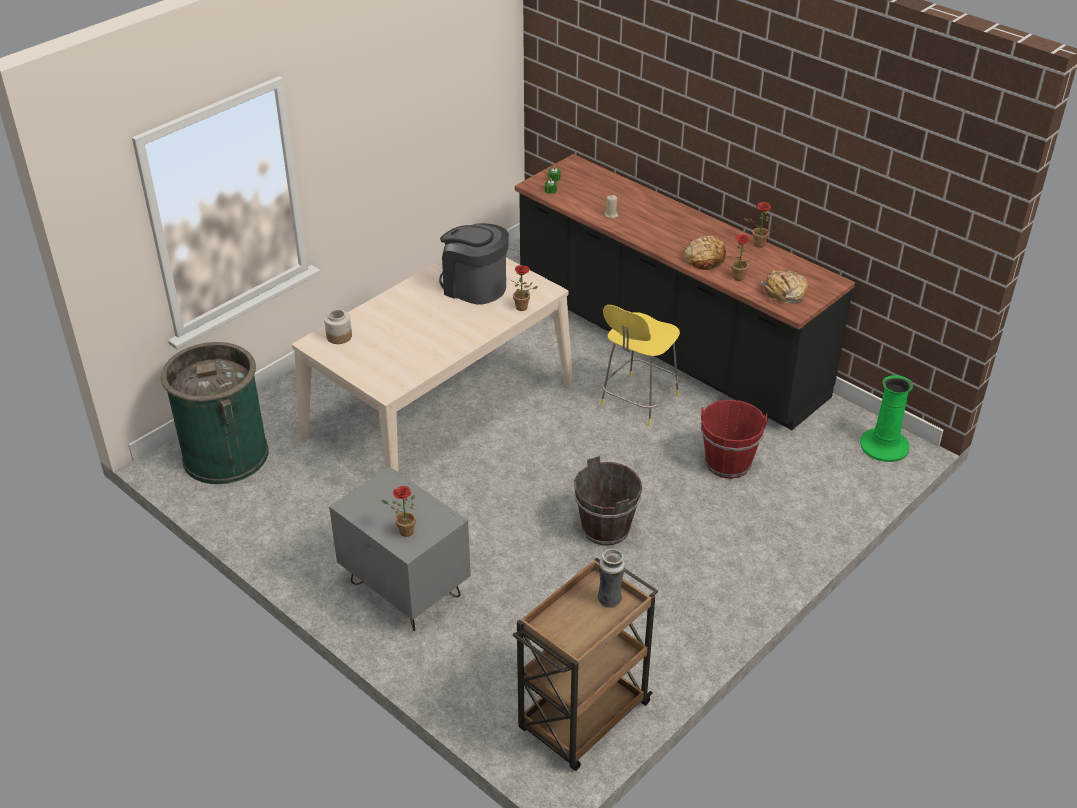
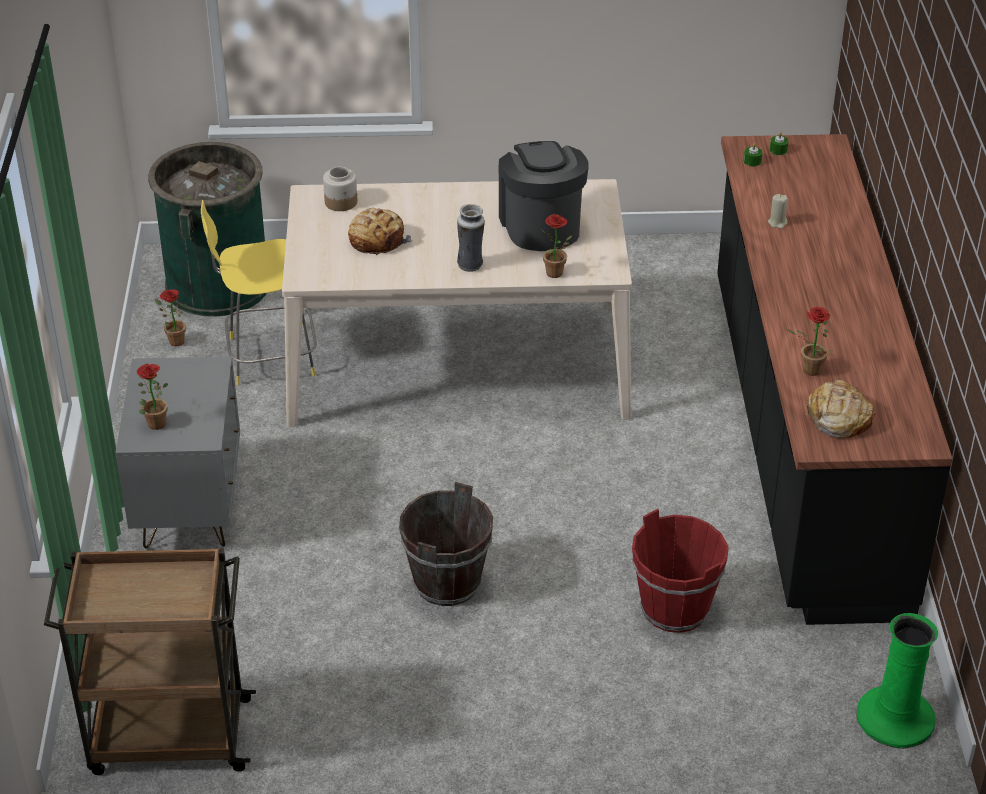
camera: 45 degrees right, 0 degrees up
vase [597,549,625,608] -> vase moved to [457,204,485,272]
yellow stool [601,305,680,426] -> yellow stool moved to [201,200,317,385]
bread [684,236,727,270] -> bread moved to [348,208,412,255]
potted plant [743,202,775,248] -> potted plant moved to [155,289,187,346]

